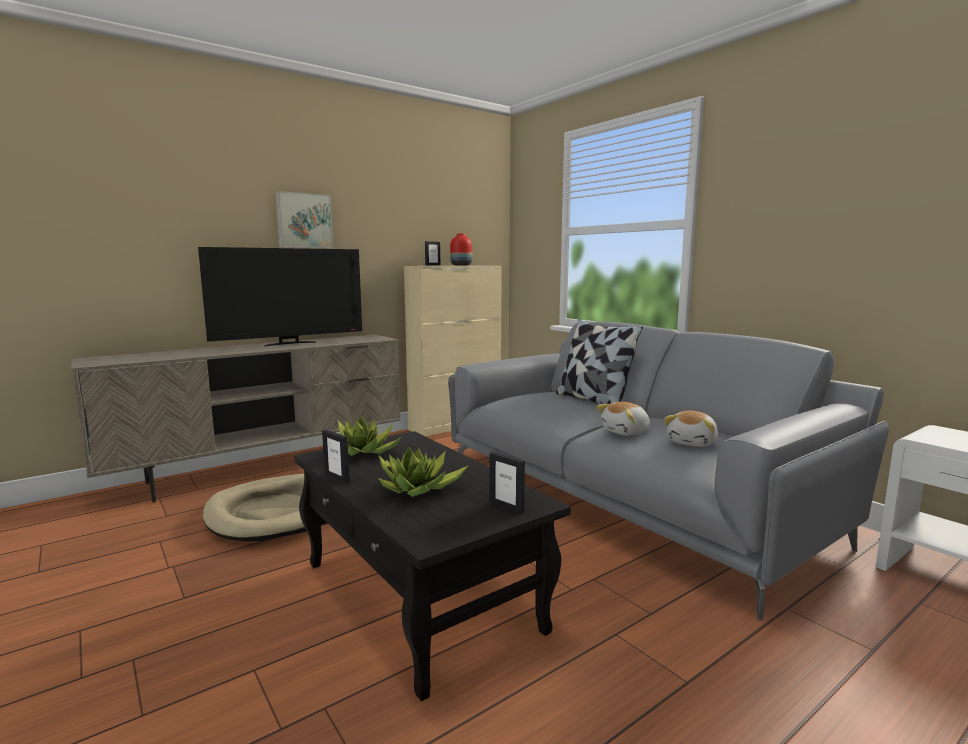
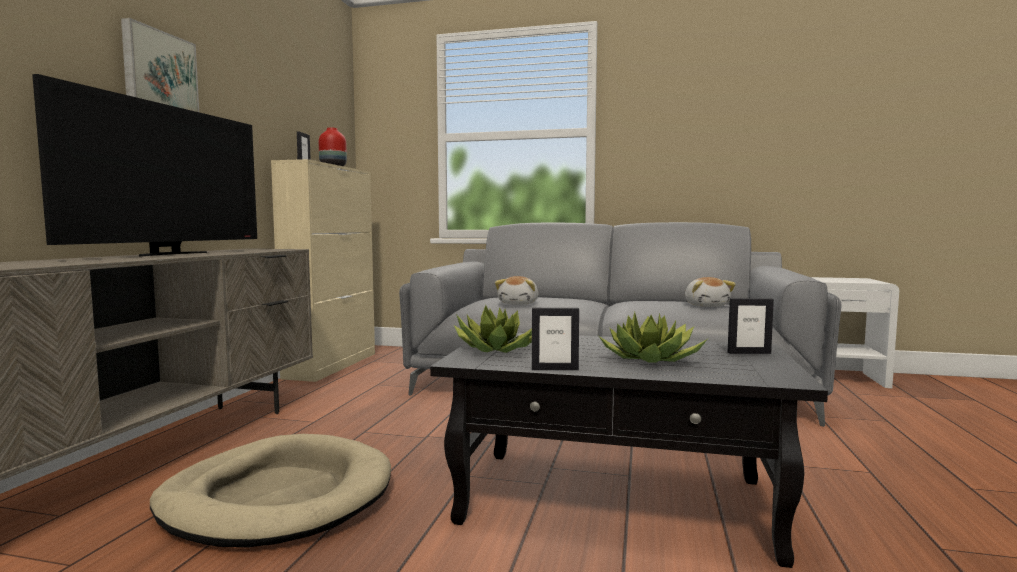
camera: 40 degrees left, 5 degrees down
pillow [556,319,643,404] -> none
plush toy [597,402,650,435] -> plush toy moved to [495,276,538,305]

